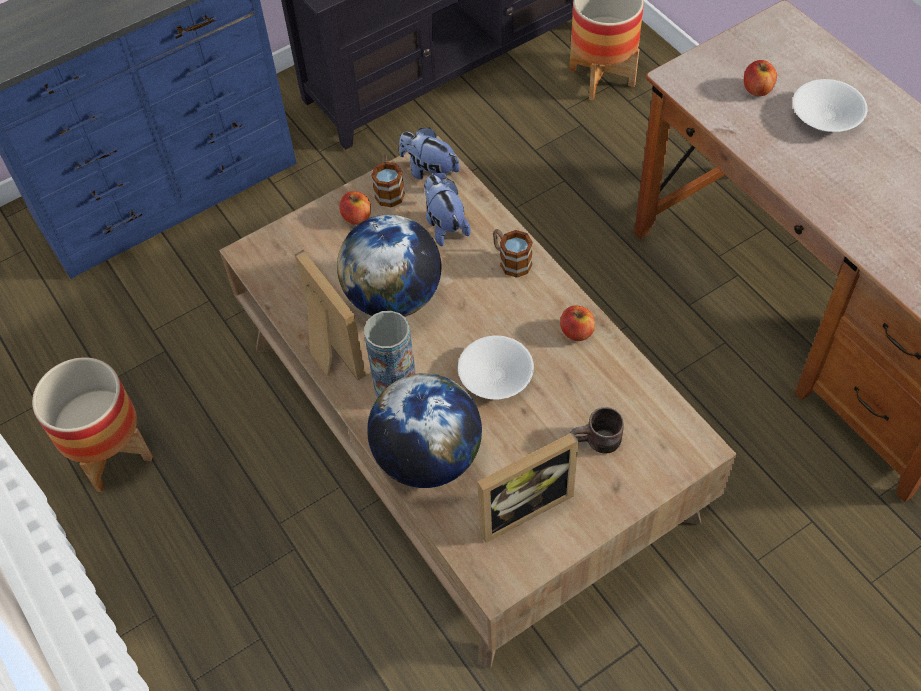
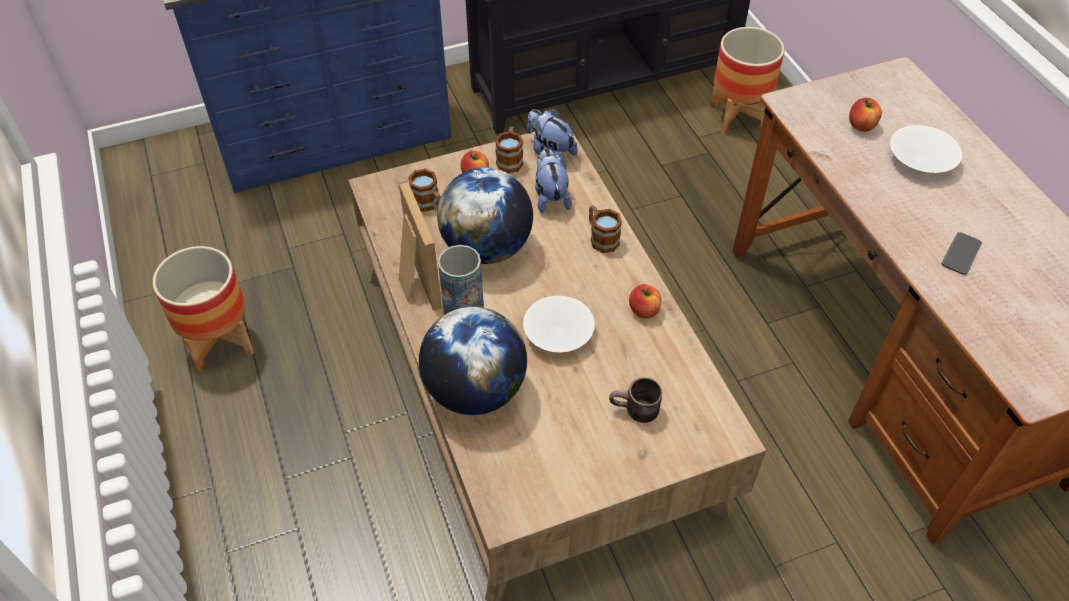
camera: 10 degrees right, 5 degrees down
picture frame [477,432,579,543] -> none
none -> mug [408,169,441,212]
none -> phone [942,232,982,275]

